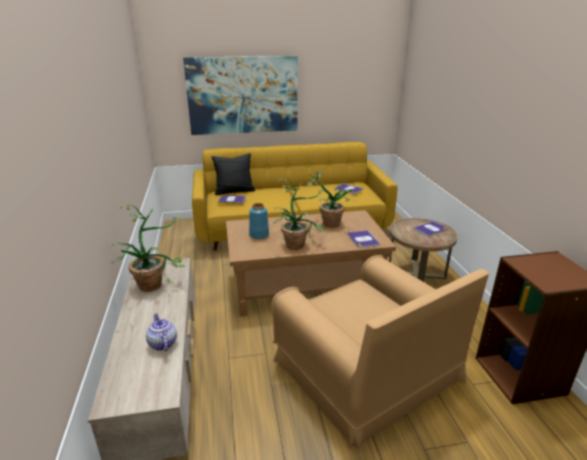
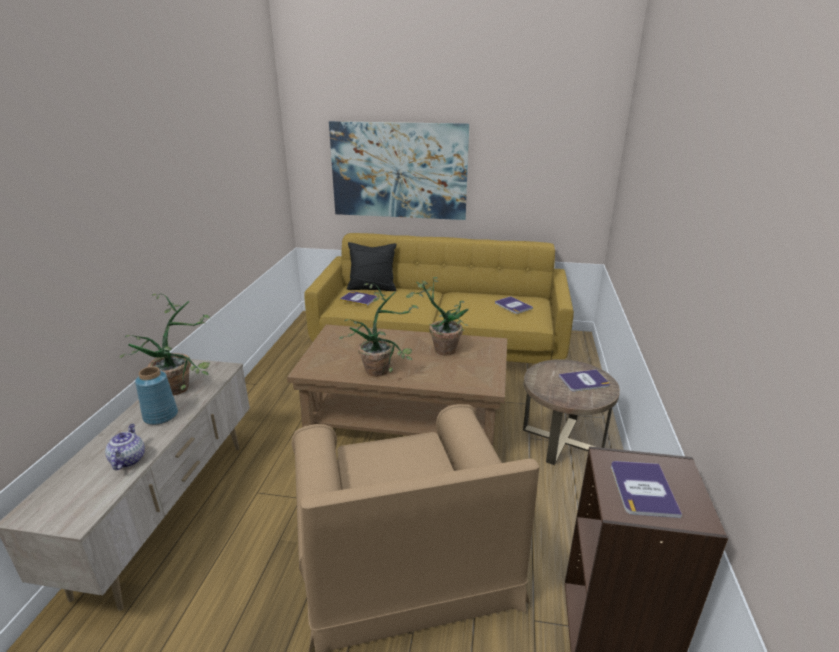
camera: 20 degrees right, 0 degrees up
blue vase [249,203,269,239] -> blue vase moved to [135,366,178,425]
book [348,230,380,248] -> book moved to [611,461,682,518]

